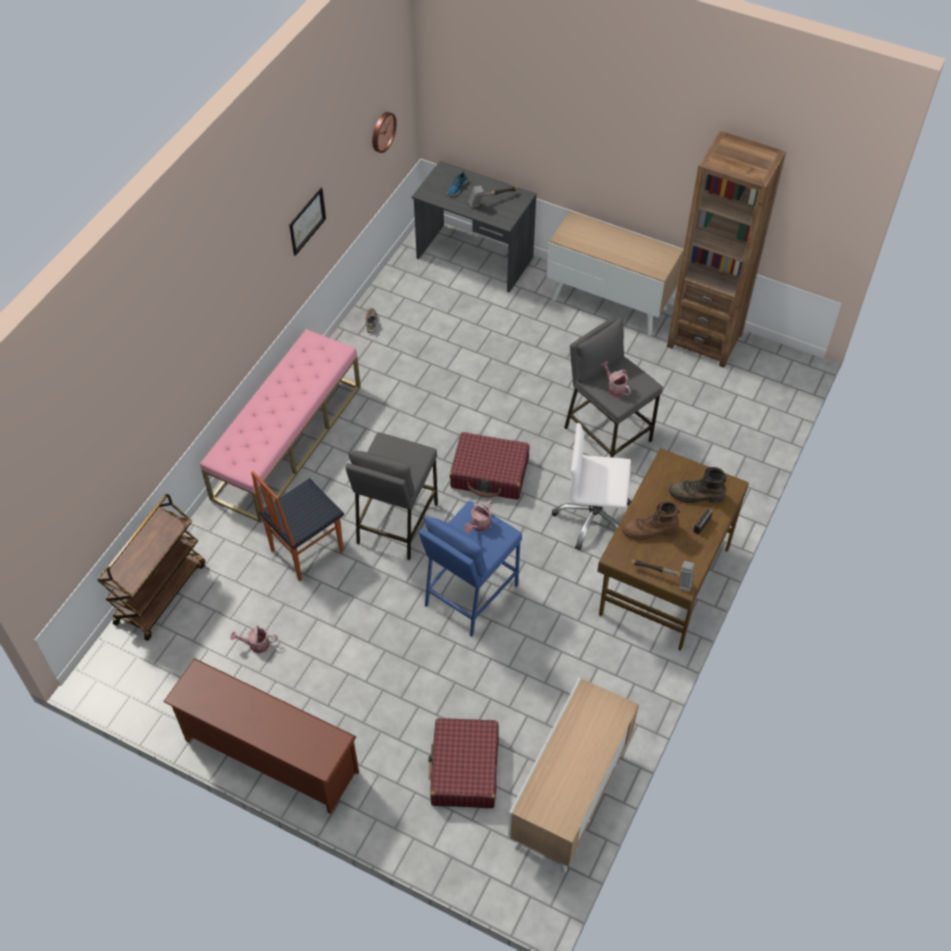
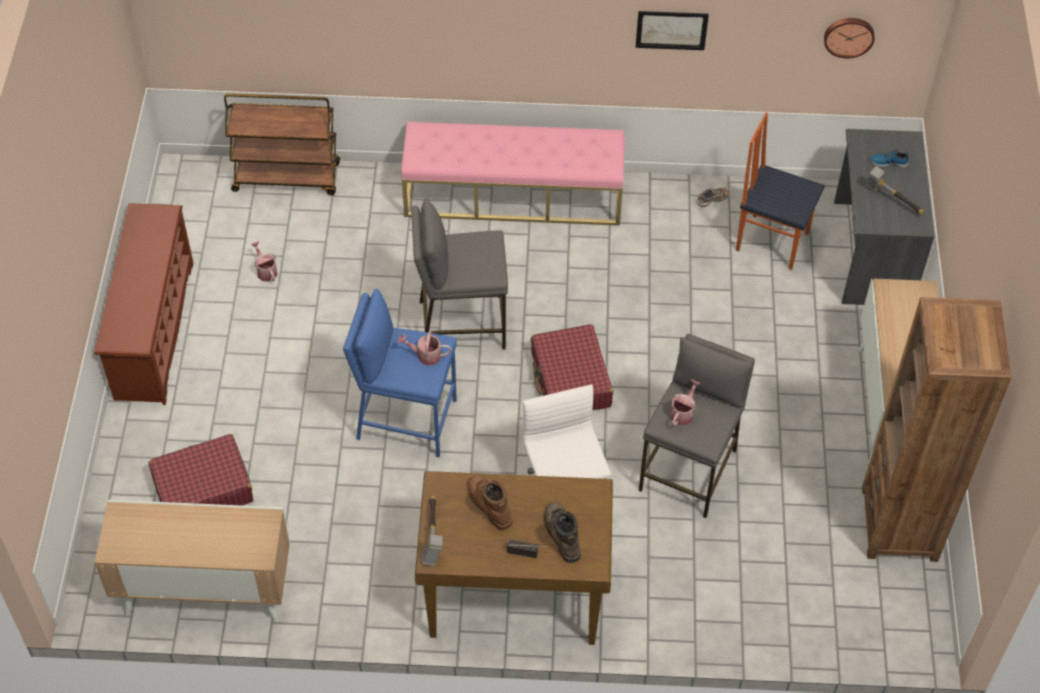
camera: 65 degrees right, 0 degrees up
chair [251,471,344,581] -> chair moved to [736,112,825,270]

